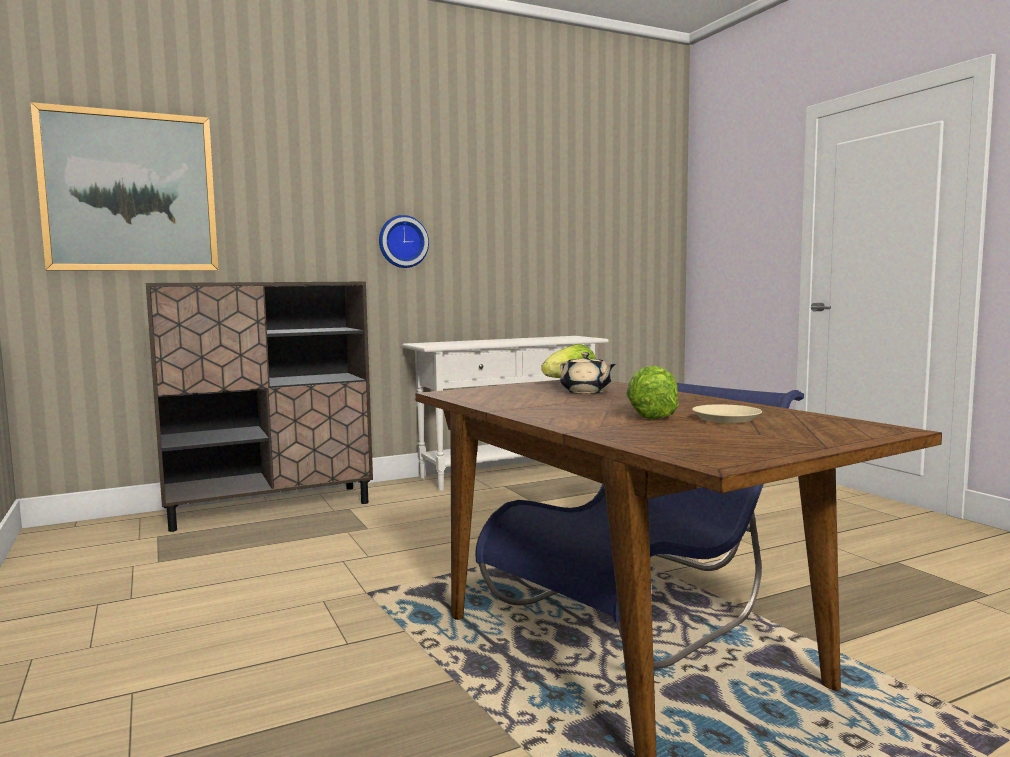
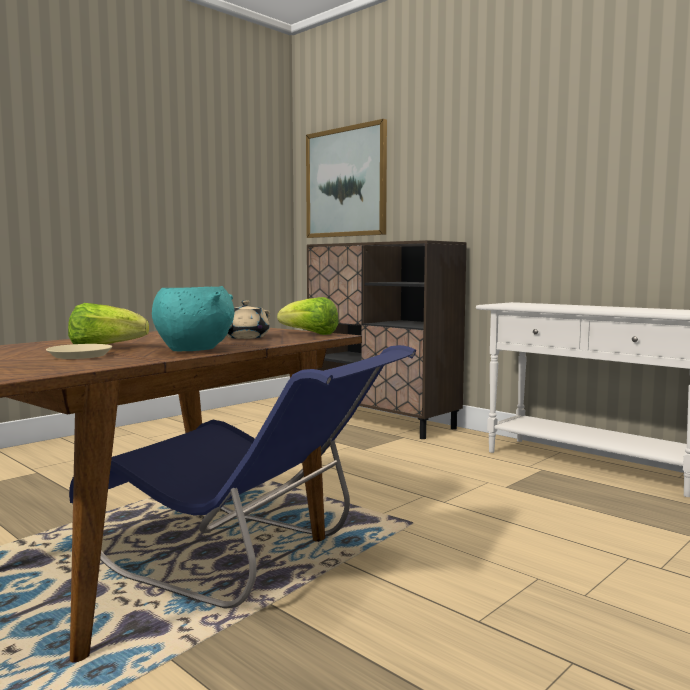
camera: 70 degrees right, 0 degrees up
wall clock [379,215,429,268] -> none
none -> turquoise bowl [152,286,234,351]

